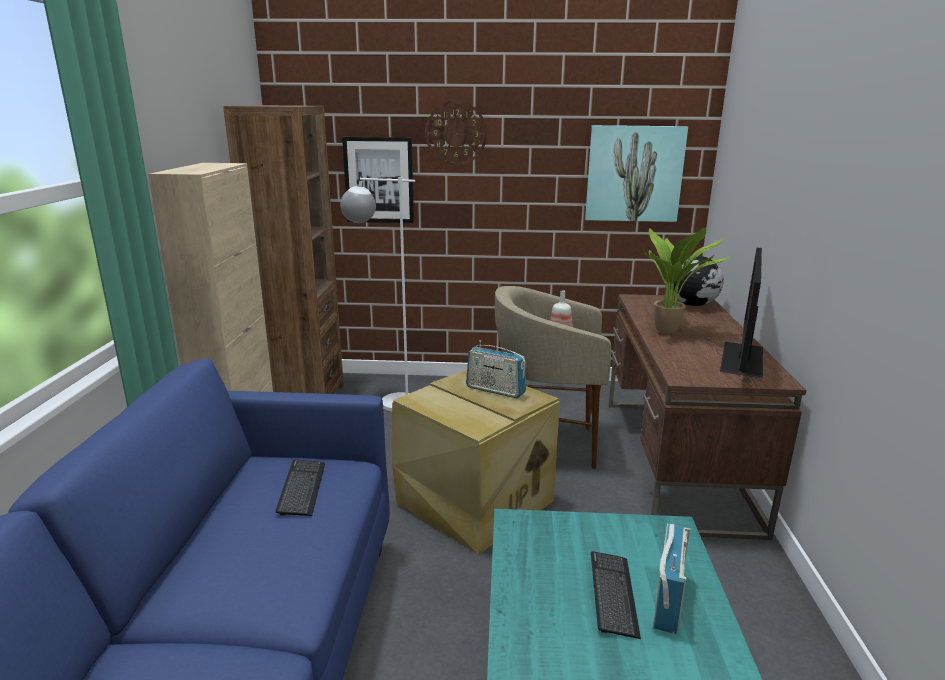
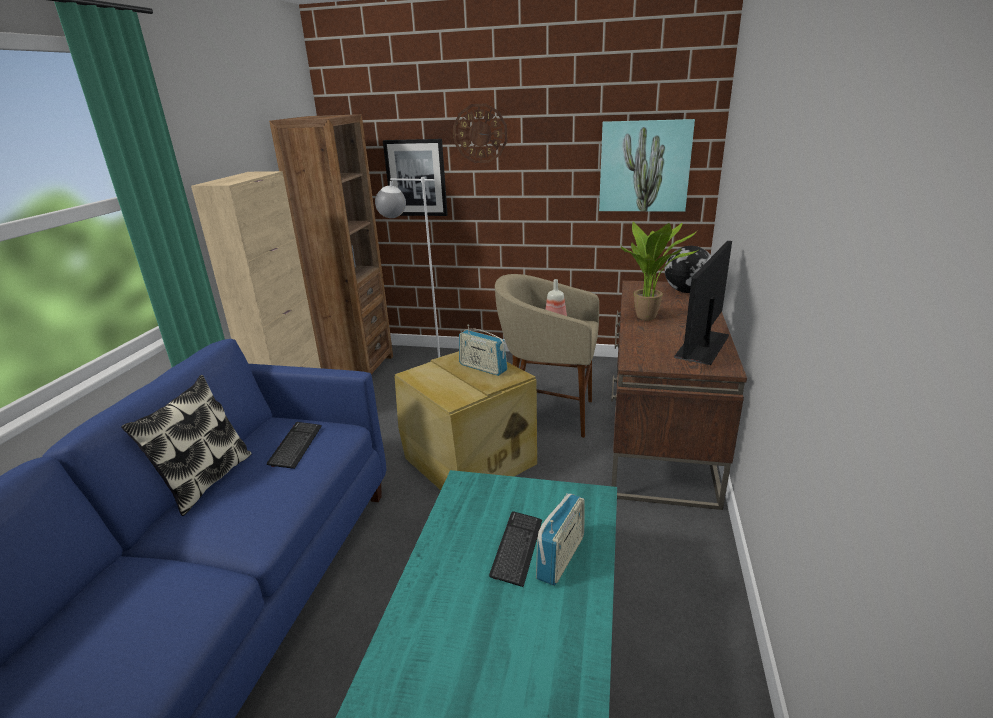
camera: 10 degrees right, 5 degrees up
none -> pillow [121,375,252,516]

